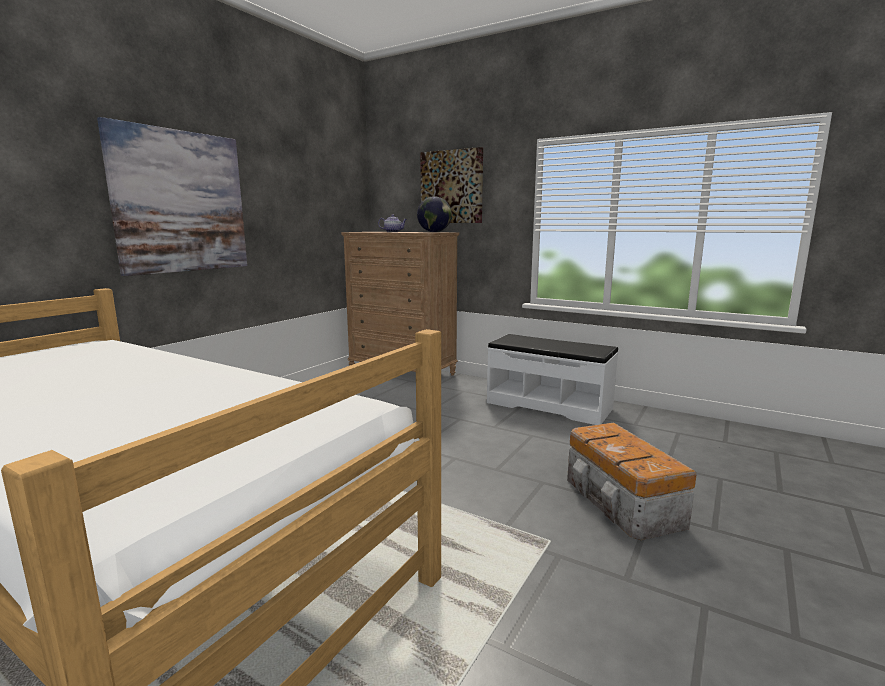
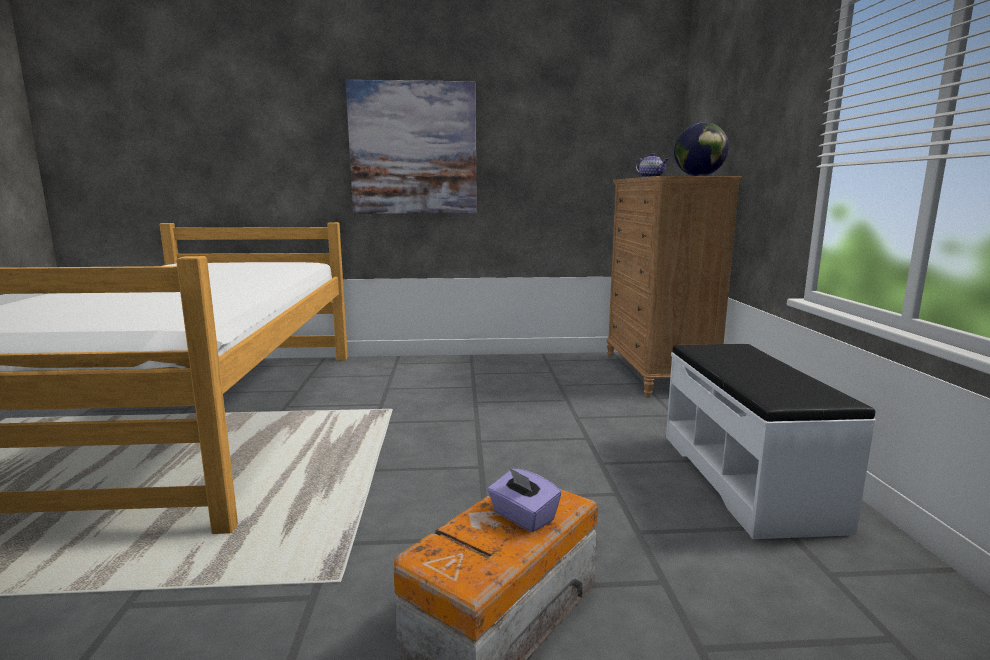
camera: 55 degrees right, 0 degrees up
picture [420,147,483,223] -> none
none -> purple tissue box [487,467,562,532]

